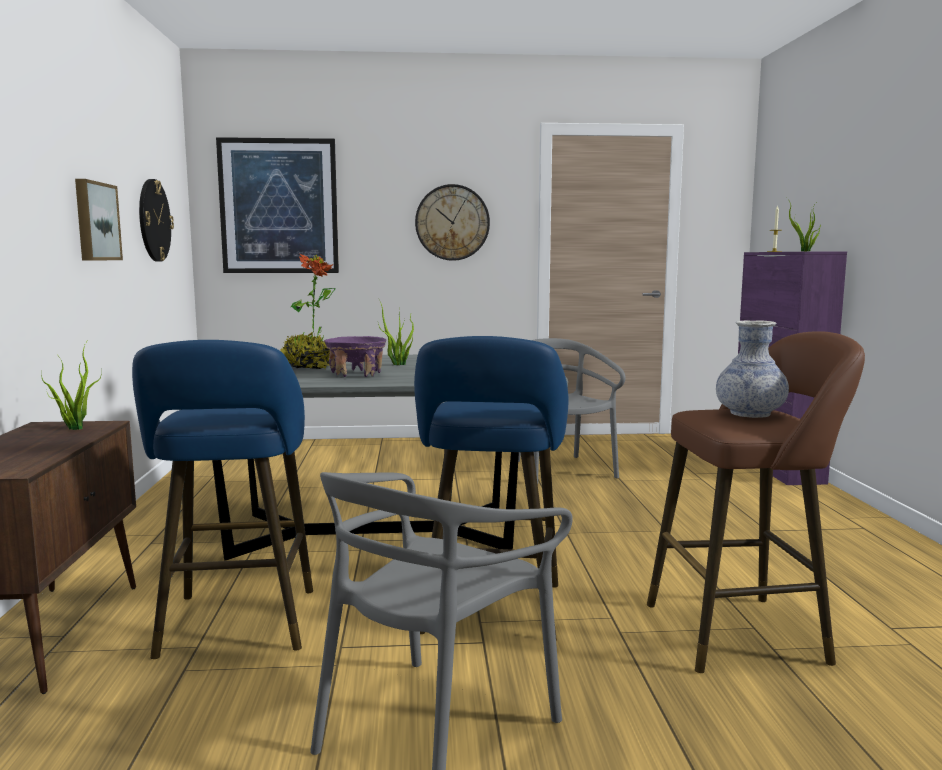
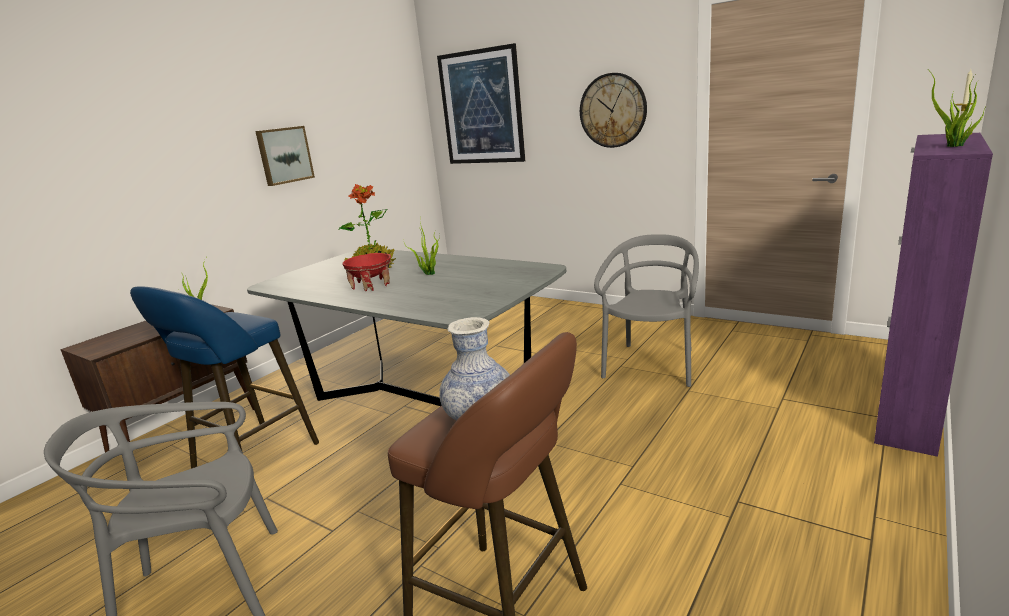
camera: 40 degrees right, 10 degrees up
wall clock [139,179,174,262] -> none
purple bowl [324,336,386,377] -> red bowl [342,253,391,291]
blue stool [414,336,569,641] -> none

